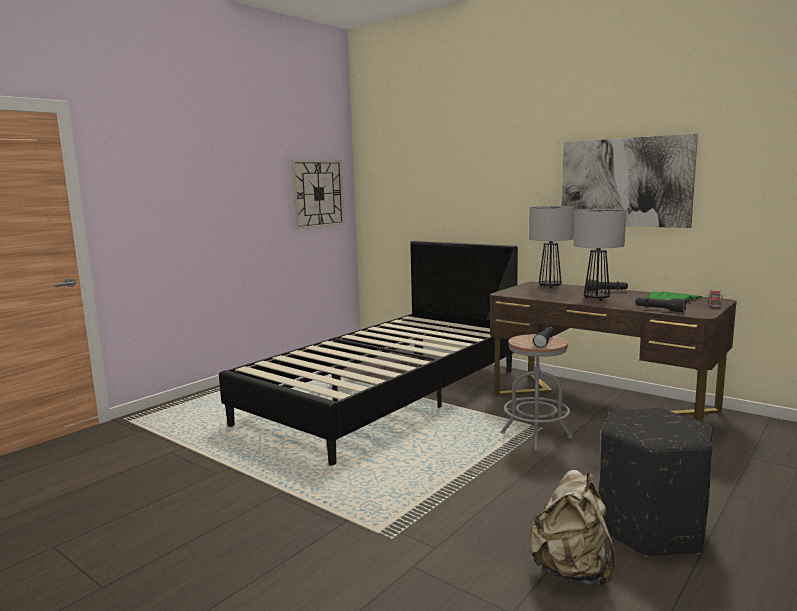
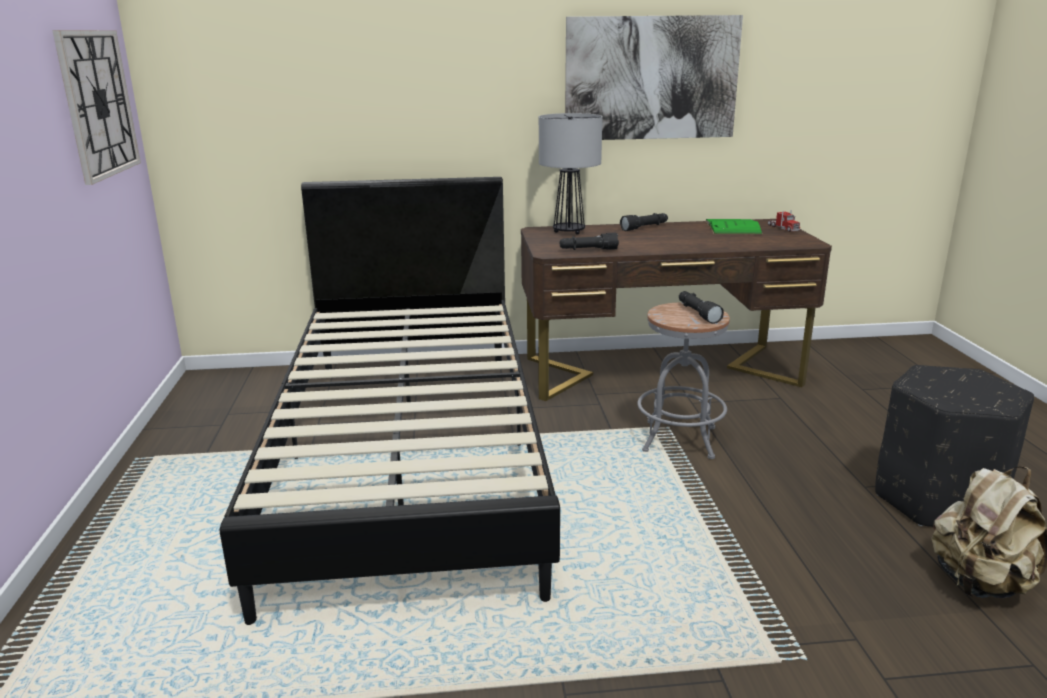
camera: 45 degrees left, 10 degrees up
table lamp [573,208,626,301] -> none
black flashlight [636,297,687,312] -> black flashlight moved to [560,233,619,250]

